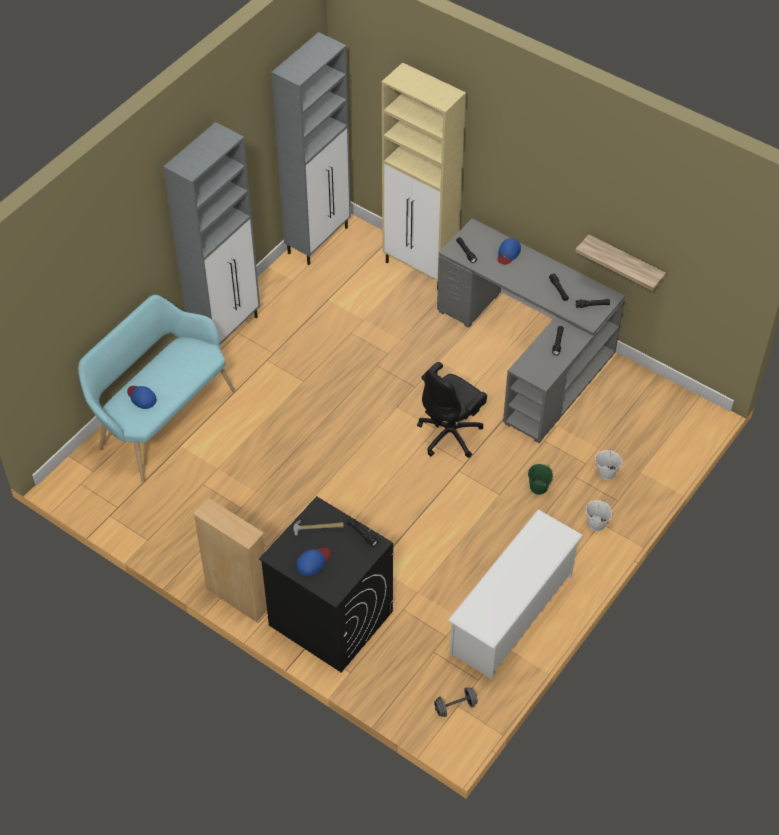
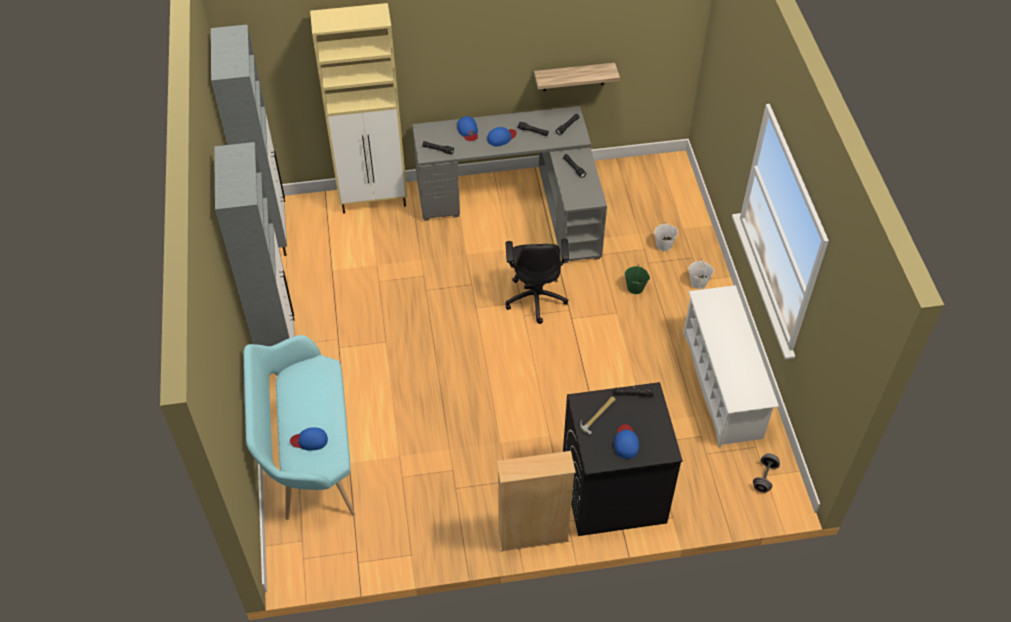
camera: 45 degrees left, 0 degrees up
none -> blue cap [487,127,517,146]

